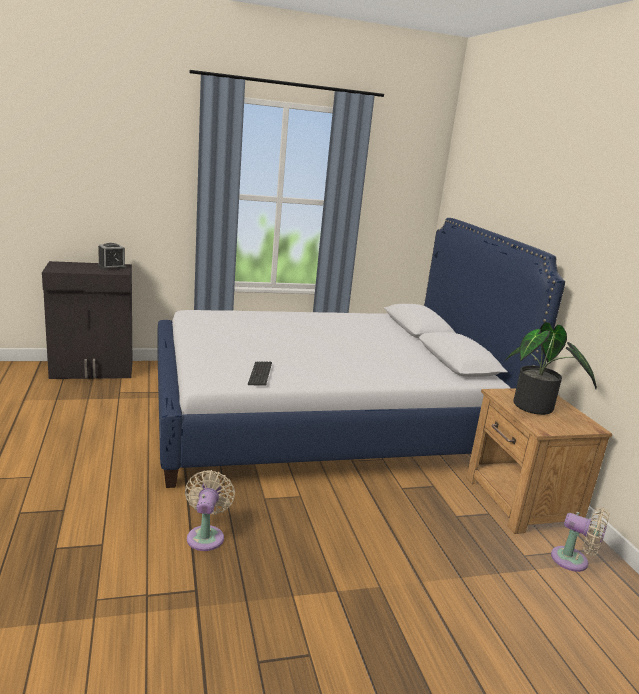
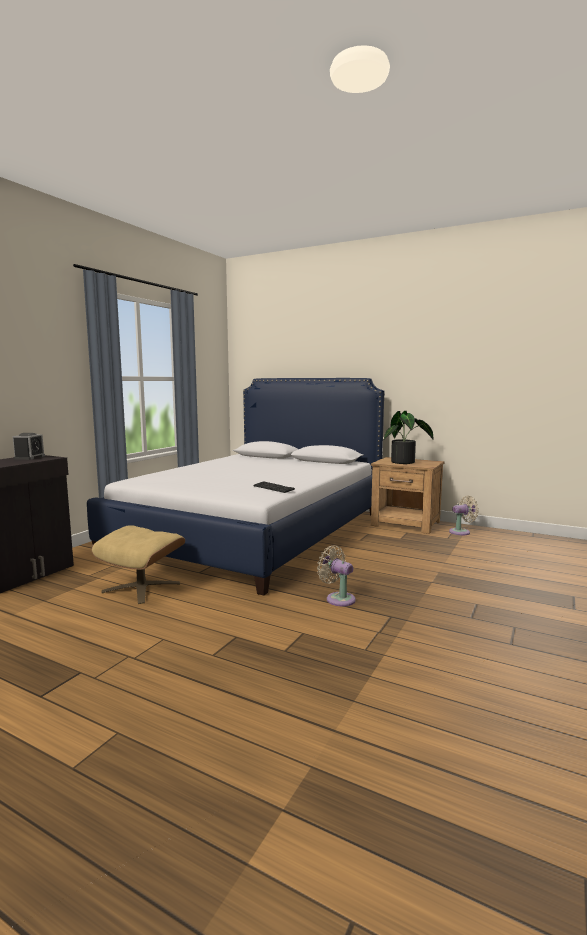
camera: 45 degrees left, 10 degrees down
none -> beige ottoman [92,525,185,604]

